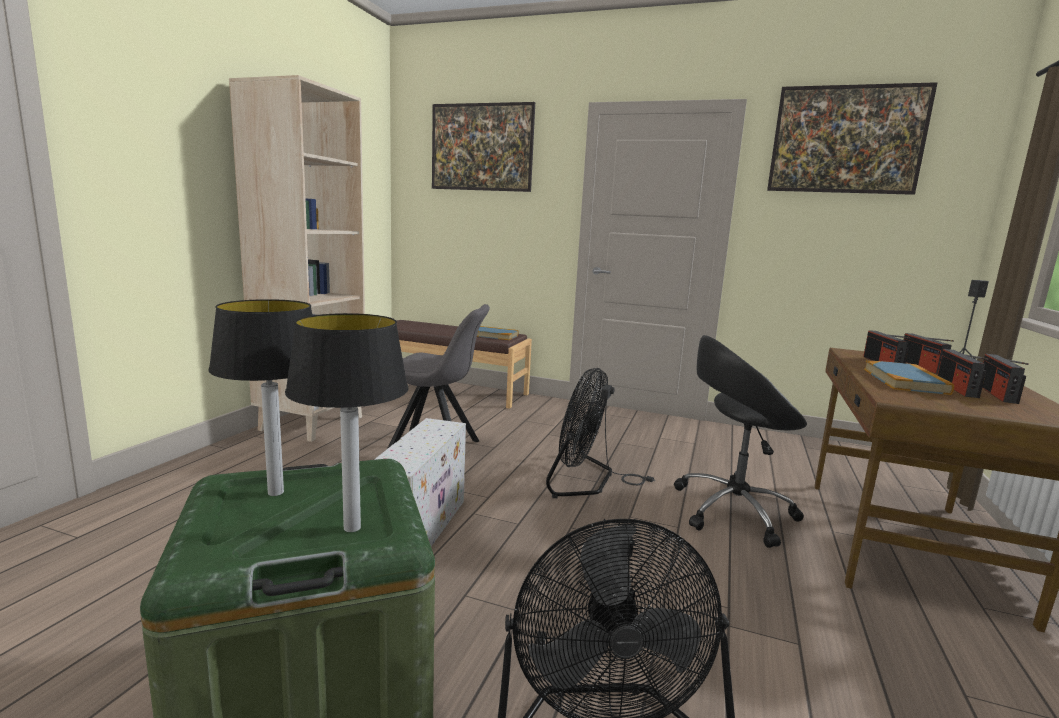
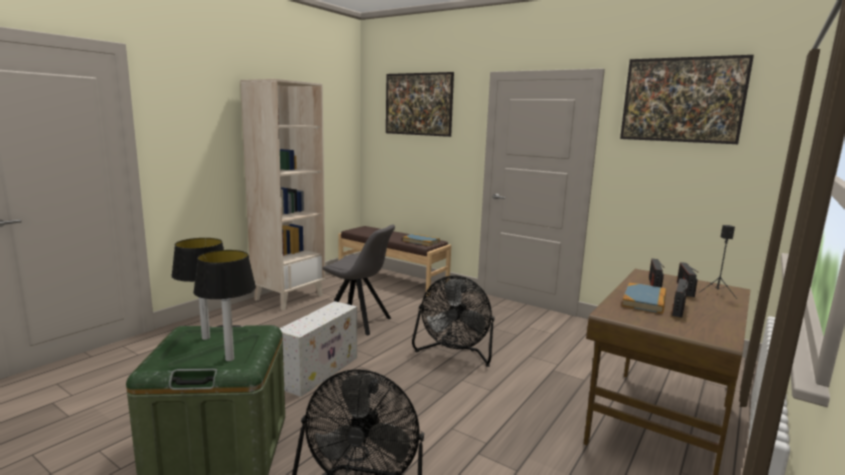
camera: 15 degrees right, 0 degrees up
black fan [546,368,655,499] -> black fan turned 105 degrees counterclockwise [412,276,495,367]
black office chair [674,335,807,548] -> none
radio [982,354,1029,404] -> none

